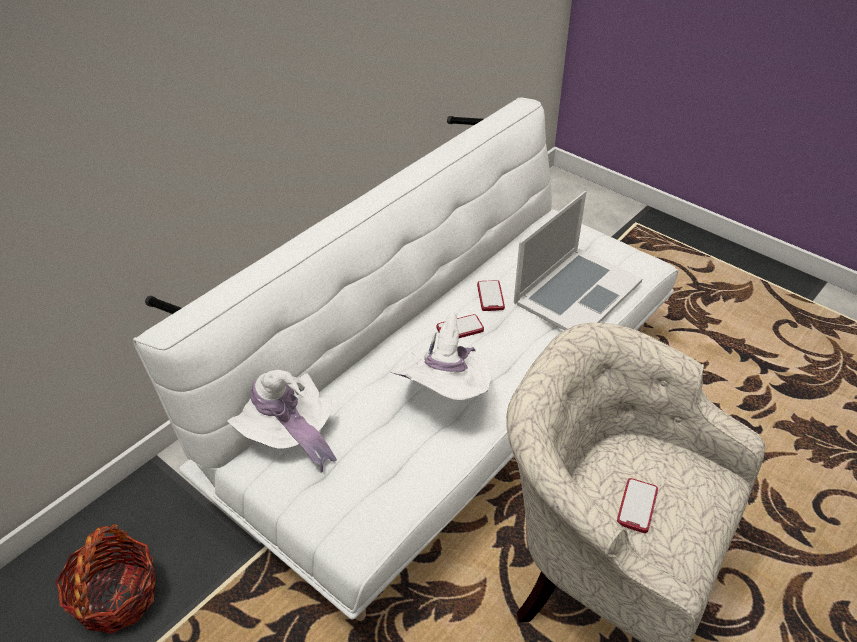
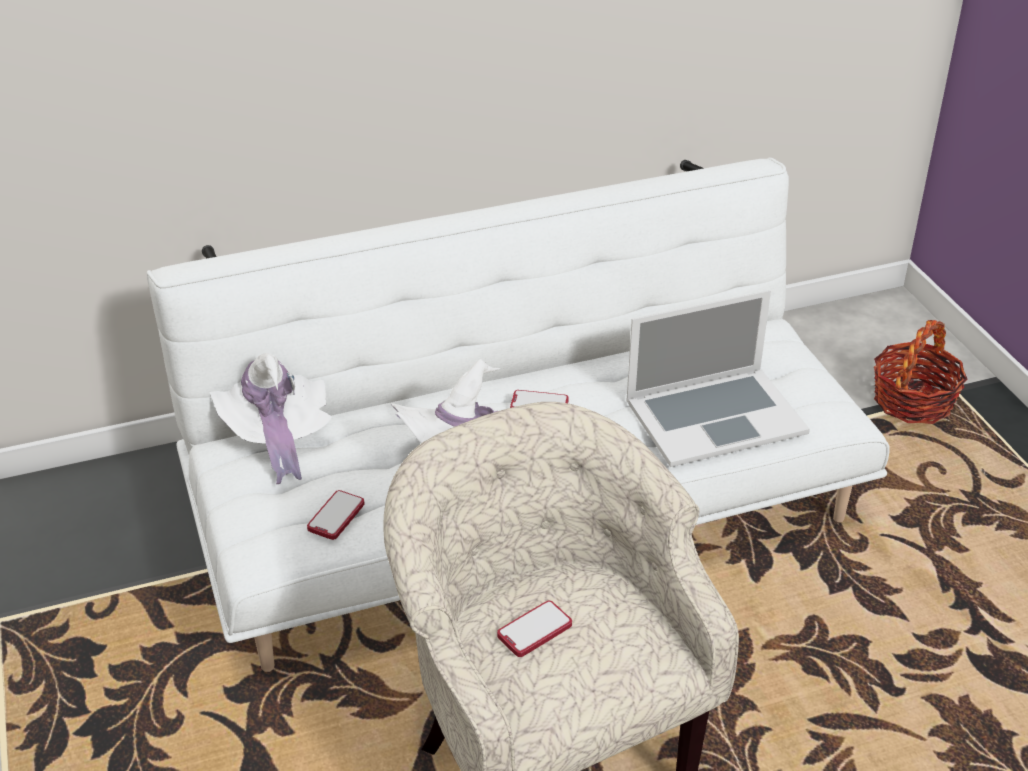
camera: 30 degrees right, 5 degrees down
basket [55,524,156,634] -> basket moved to [874,320,968,424]
phone [477,280,505,311] -> phone moved to [307,490,365,540]

